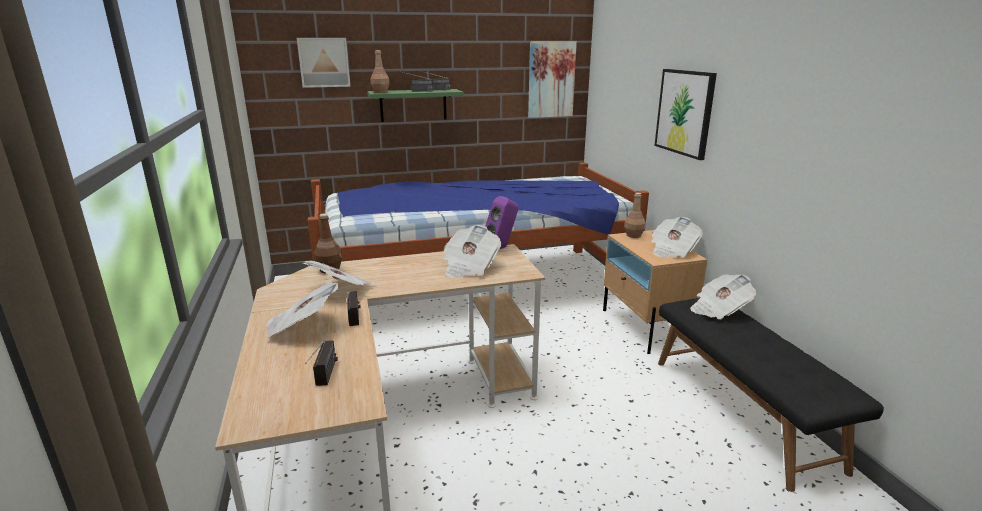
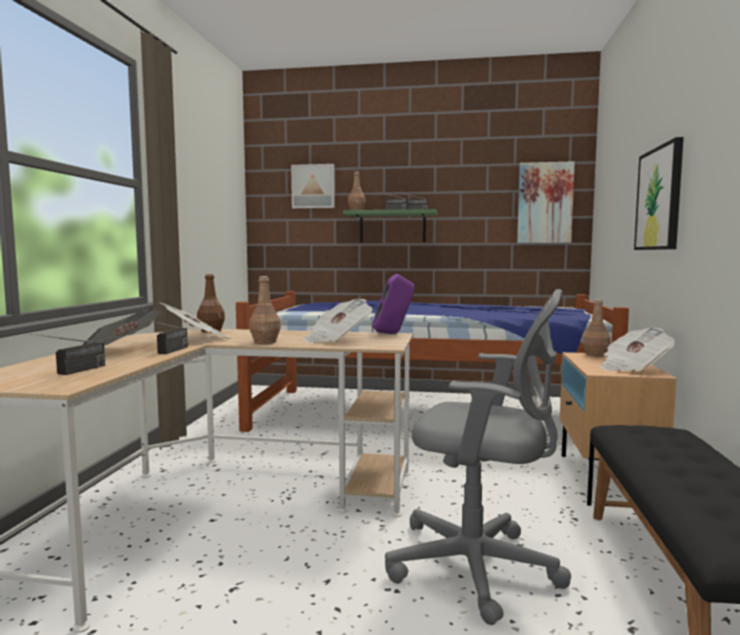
camera: 25 degrees right, 15 degrees down
newspaper [690,274,756,319] -> none
none -> brown bottle [249,276,281,344]
none -> grey office chair [385,289,571,625]

